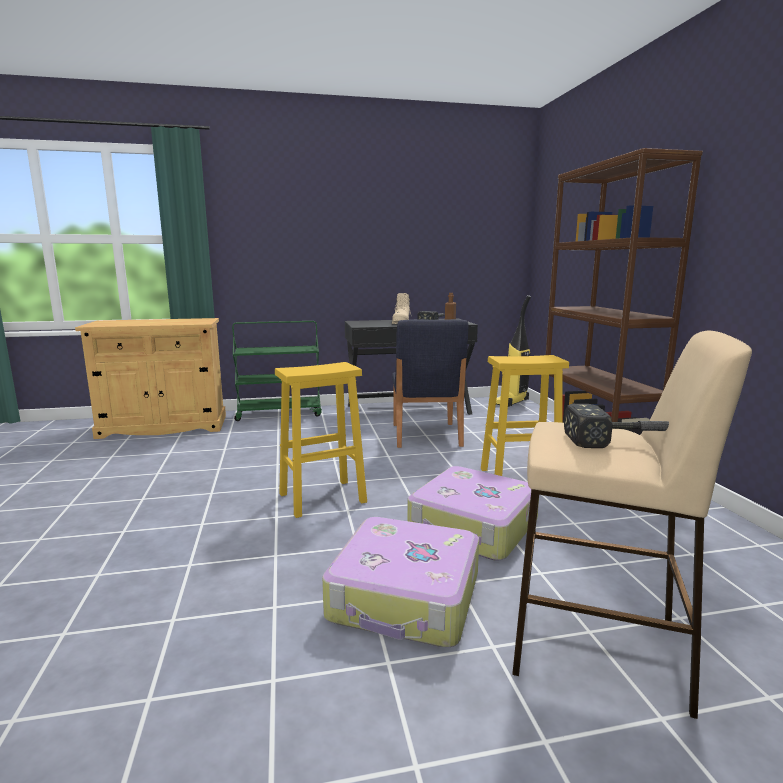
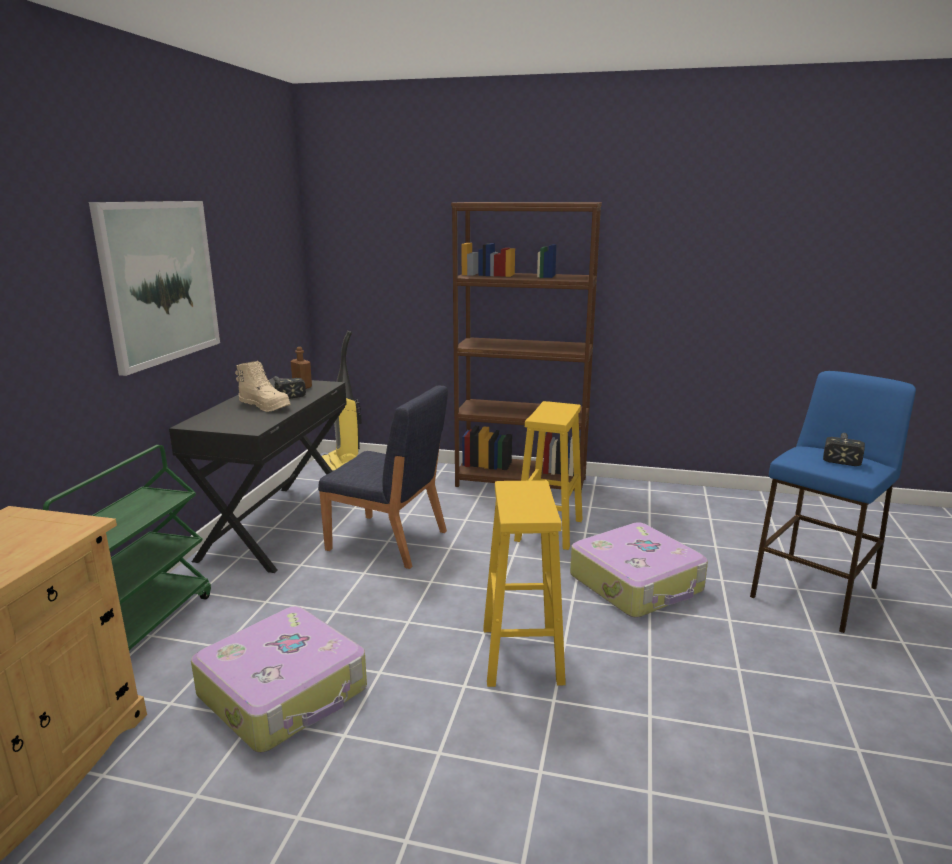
camera: 65 degrees left, 5 degrees up
suitcase [322,517,479,647] -> suitcase moved to [191,606,367,752]
beige stool [512,331,752,719] -> blue stool [750,371,916,633]
none -> picture [89,201,220,376]

